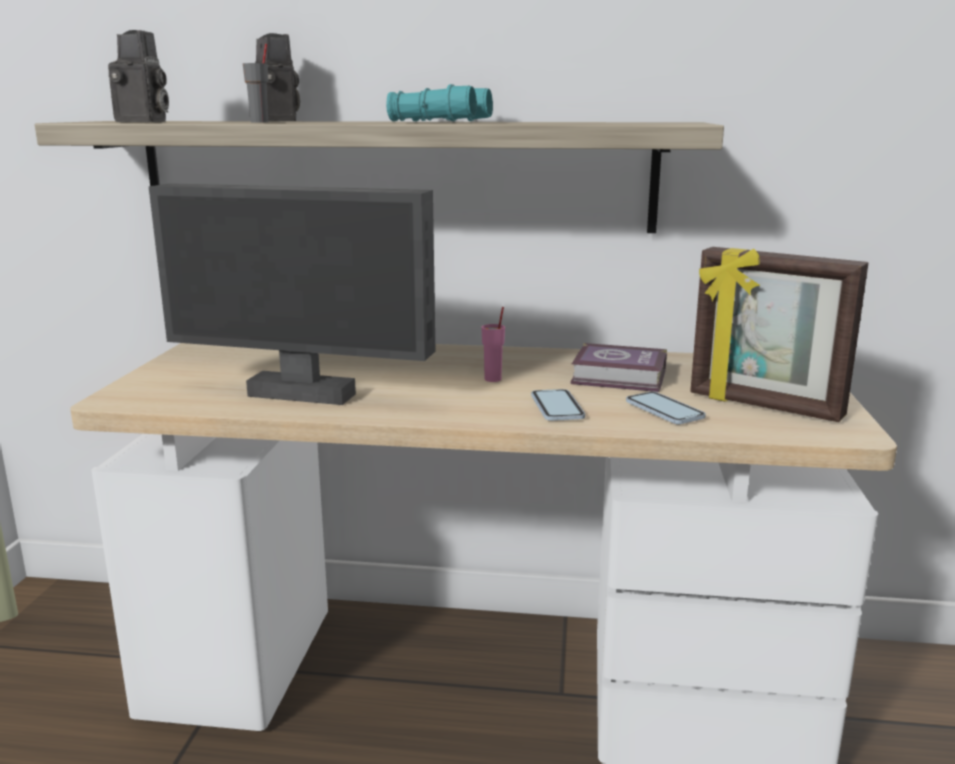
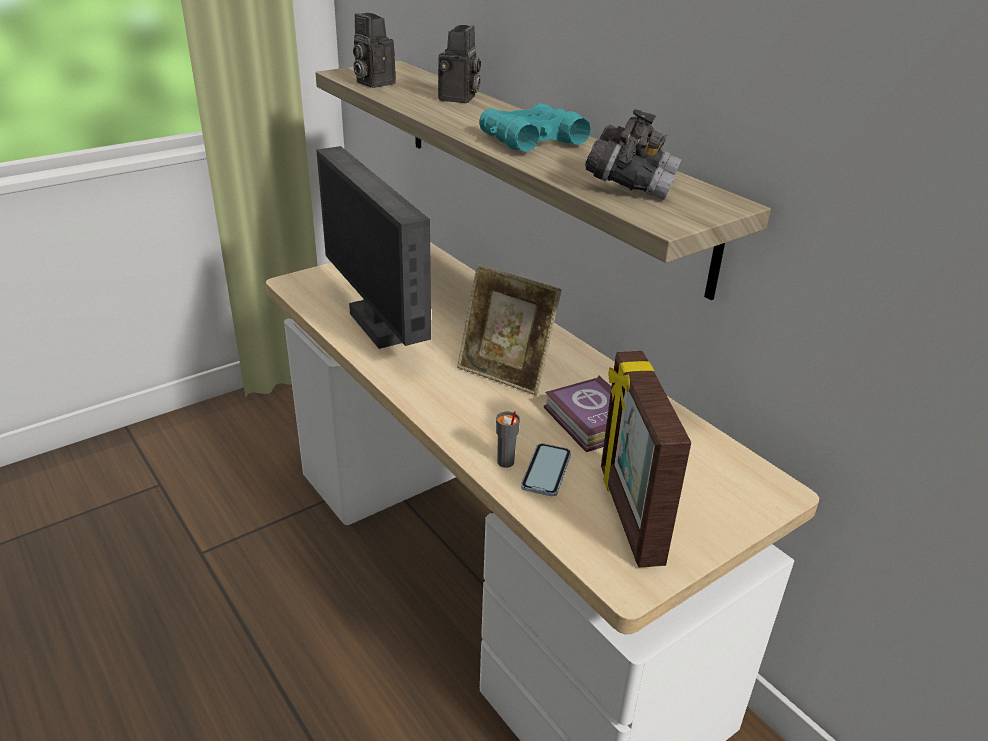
camera: 45 degrees right, 15 degrees up
camera [108,30,169,122] -> camera turned 90 degrees clockwise [353,13,396,88]
grey cup [243,44,268,122] -> grey cup moved to [496,411,520,468]
pink cup [481,307,505,382] -> picture frame [457,264,562,395]
phone [531,389,585,421] -> none
none -> grey binoculars [585,109,682,200]

